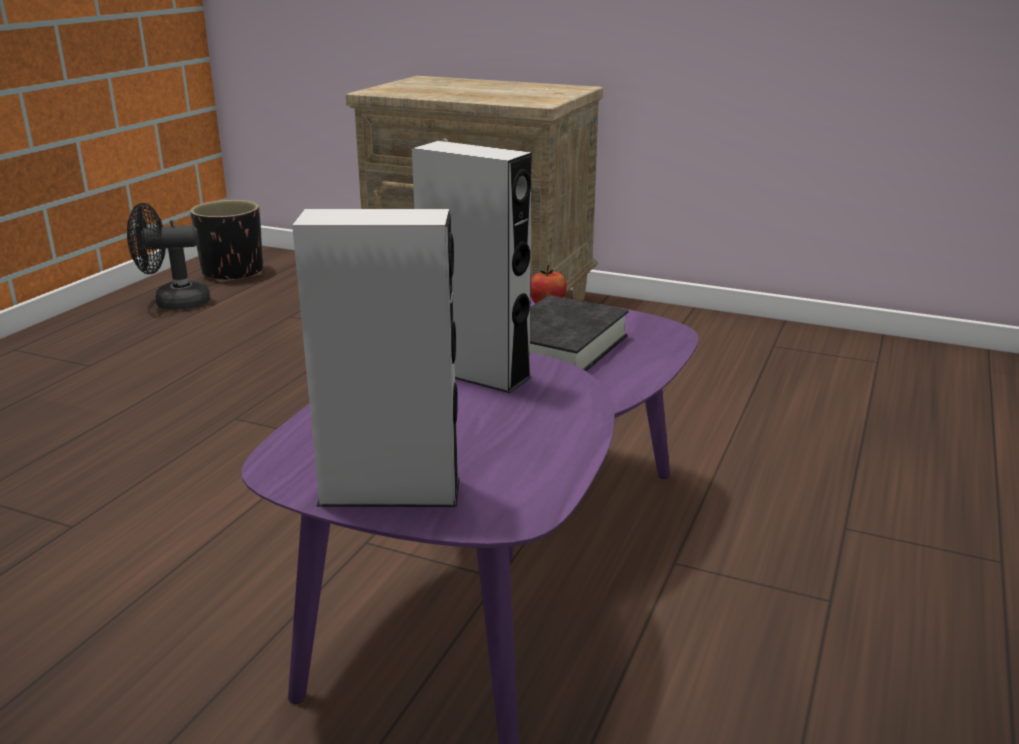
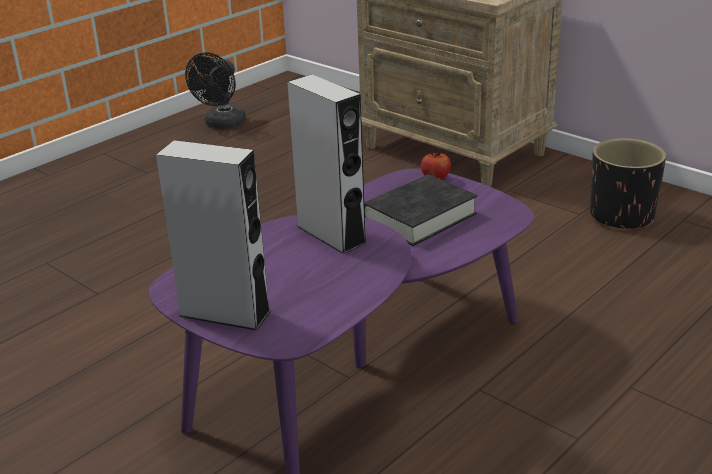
camera: 20 degrees right, 5 degrees up
black fan [127,203,210,310] -> black fan turned 75 degrees counterclockwise [185,52,246,129]
black planter [190,200,263,283] -> black planter moved to [590,138,666,230]

